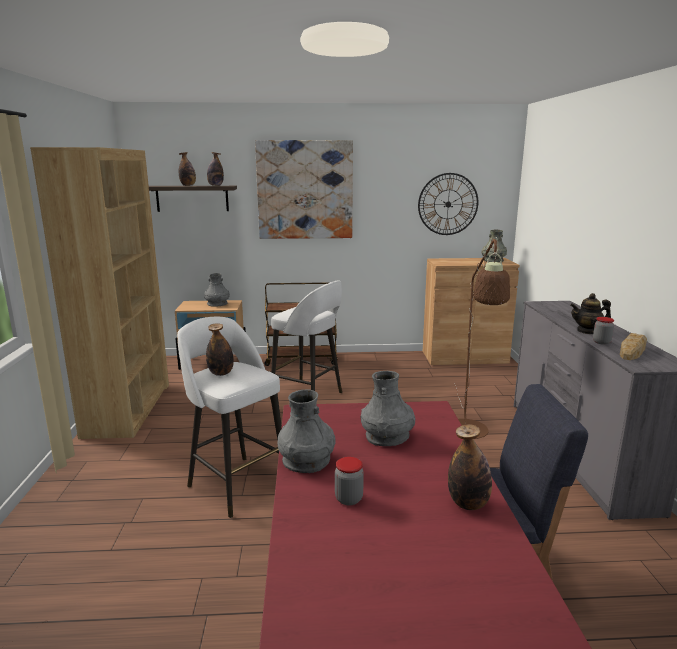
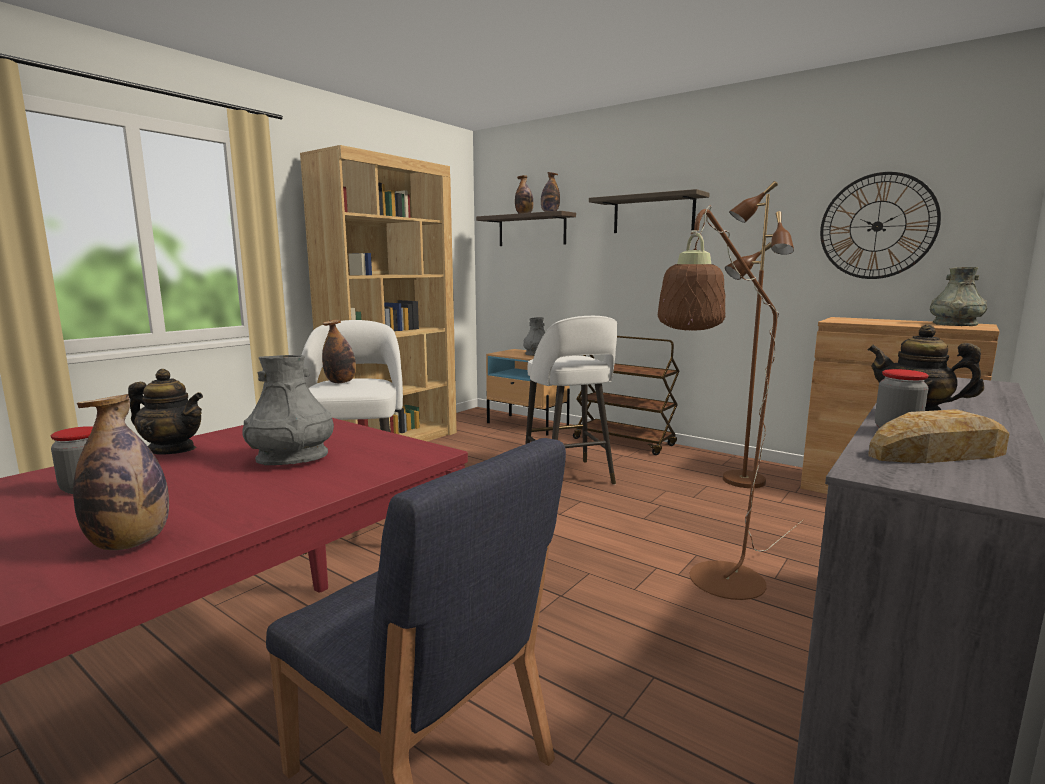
camera: 40 degrees right, 5 degrees down
picture [255,140,353,239] -> shelf [589,189,710,233]
grey vase [278,389,335,473] -> teapot [128,369,203,454]
none -> brown floor lamp [723,181,794,488]

